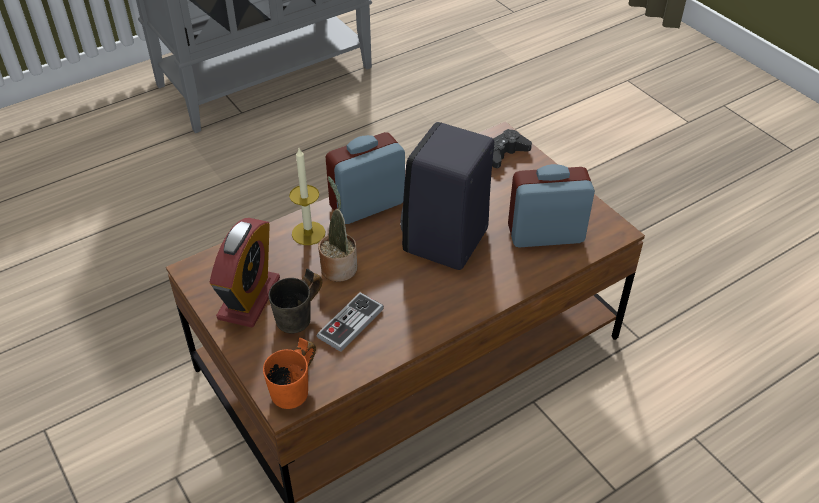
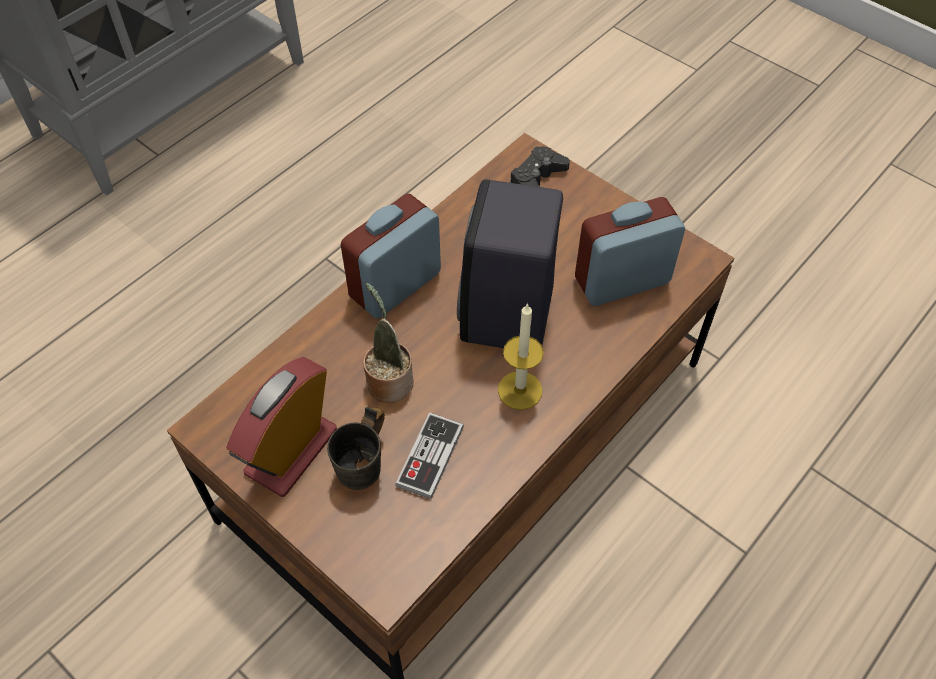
camera: 15 degrees left, 10 degrees up
alarm clock [210,218,280,328] -> alarm clock turned 150 degrees counterclockwise [226,357,337,497]
orange mug [263,338,316,409] -> none
candle [289,148,325,245] -> candle moved to [498,303,544,410]

